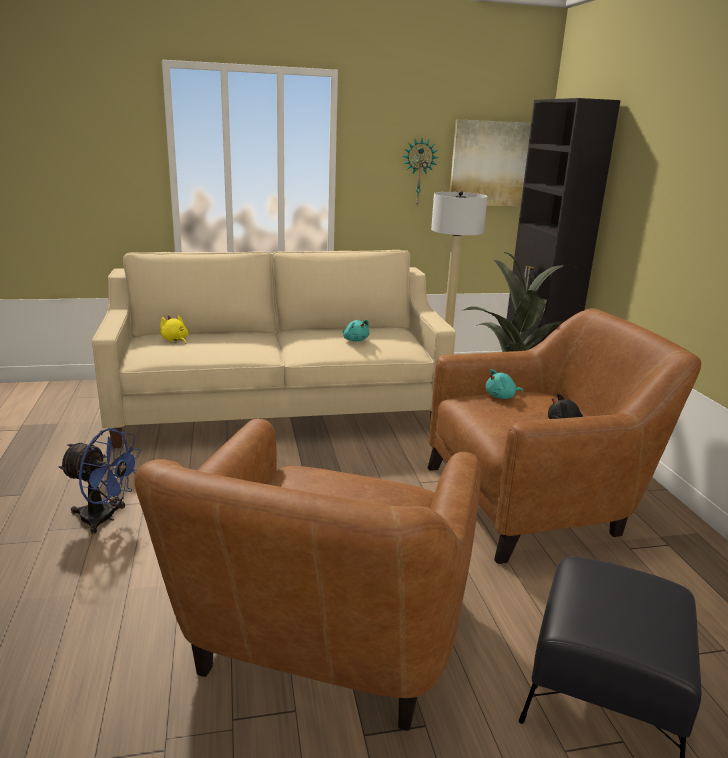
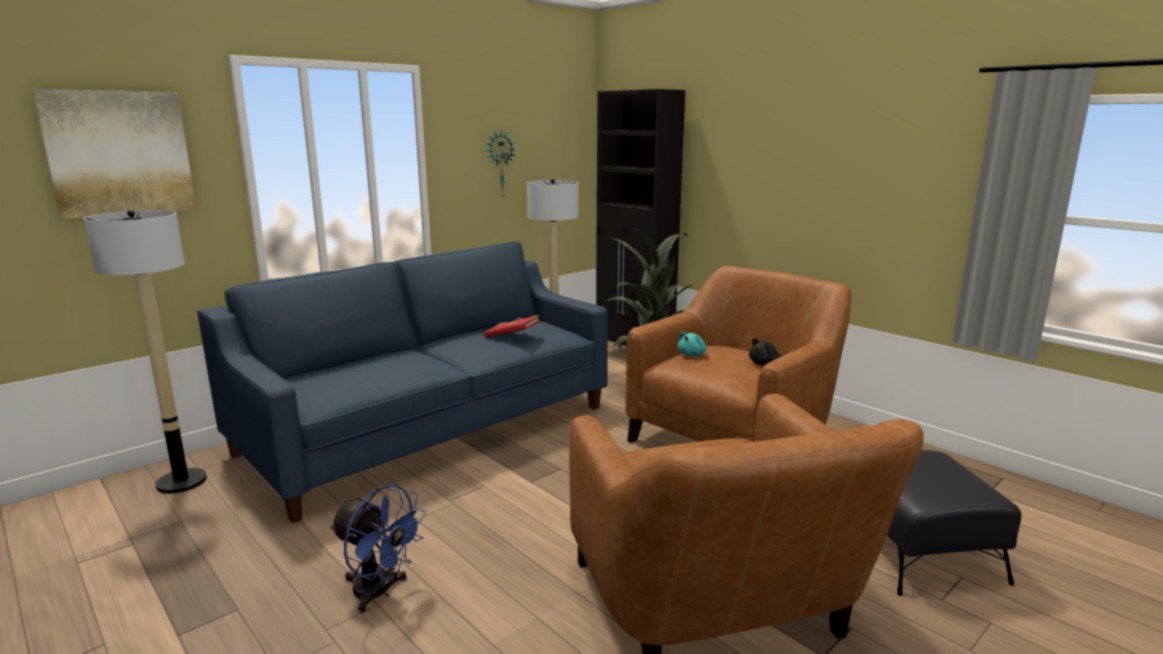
camera: 30 degrees left, 5 degrees down
blue fan [59,428,141,534] -> blue fan turned 45 degrees clockwise [330,484,426,613]
beige sofa [92,250,456,448] -> blue sofa [197,241,607,523]
yellow plush toy [160,315,188,344] -> none
turquoise plush toy [343,320,370,342] -> red book [484,315,540,338]
picture [450,119,531,206] -> picture moved to [32,89,196,219]
none -> floor lamp [84,210,207,494]

